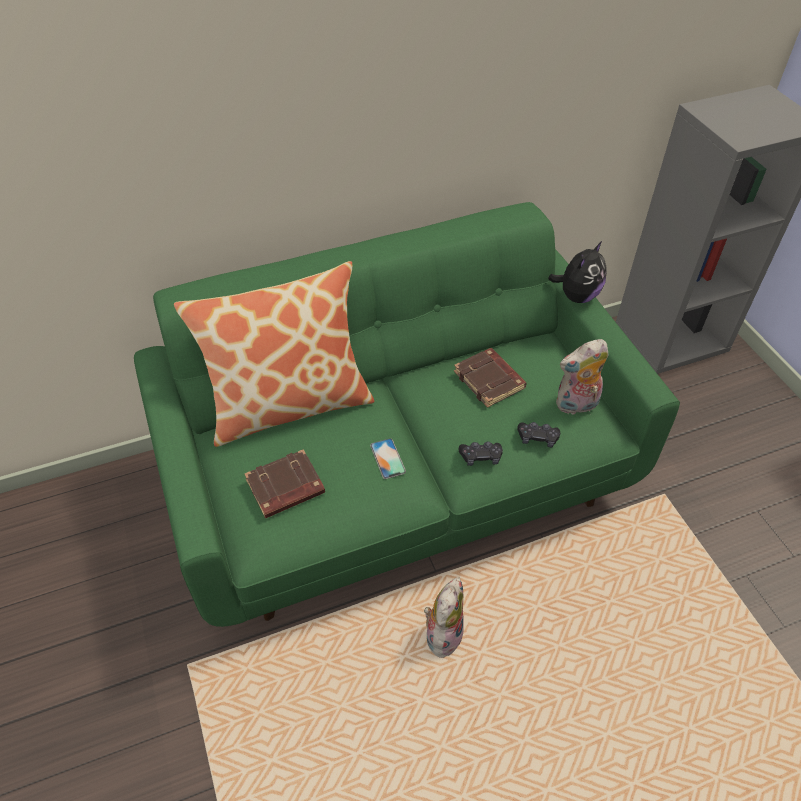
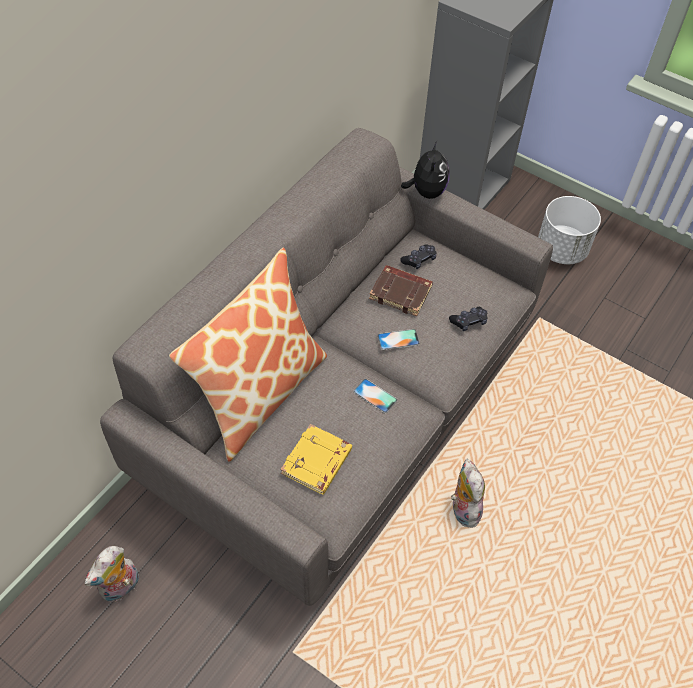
camera: 35 degrees left, 5 degrees up
green sofa [134,202,680,627] -> grey sofa [100,128,553,606]
brown book [244,449,325,518] -> yellow book [280,424,352,495]
black game controller [459,442,503,466] -> black game controller moved to [400,244,437,269]
plush toy [556,339,608,415] -> plush toy moved to [85,546,139,602]
none -> phone [378,329,420,350]
none -> white planter [538,196,601,264]

